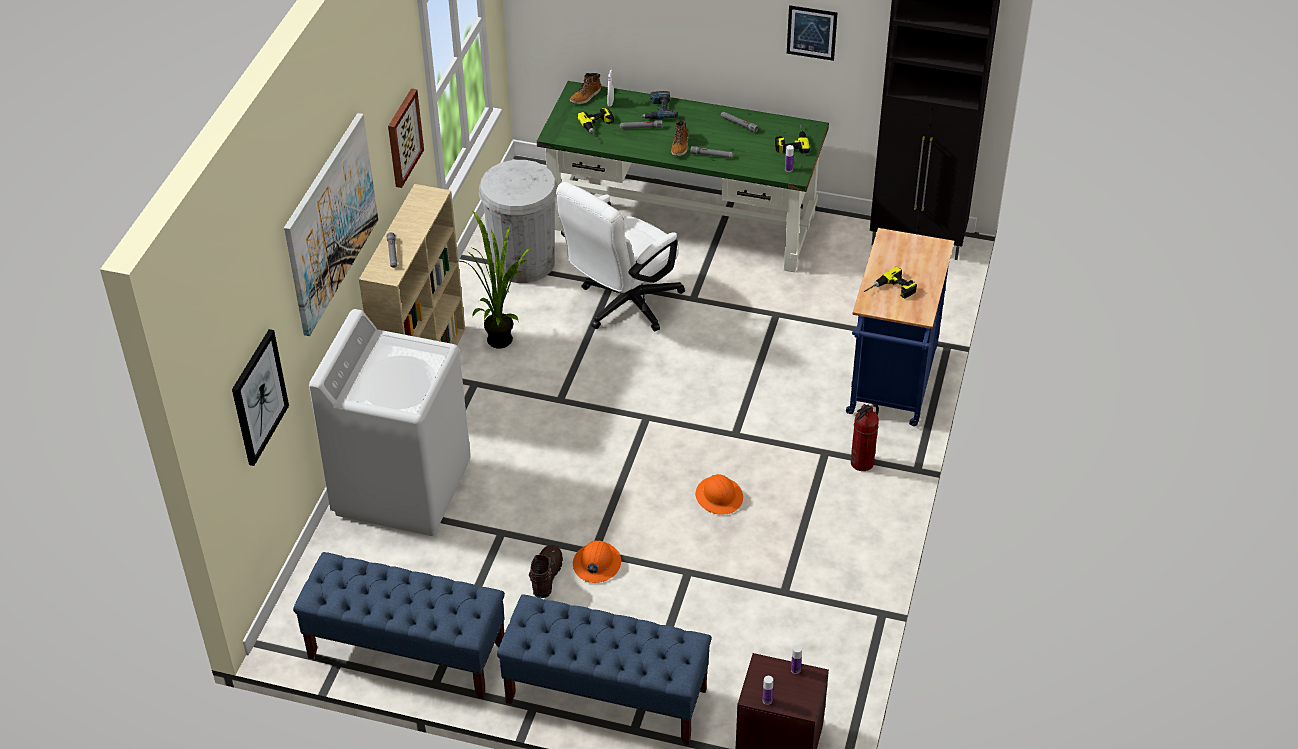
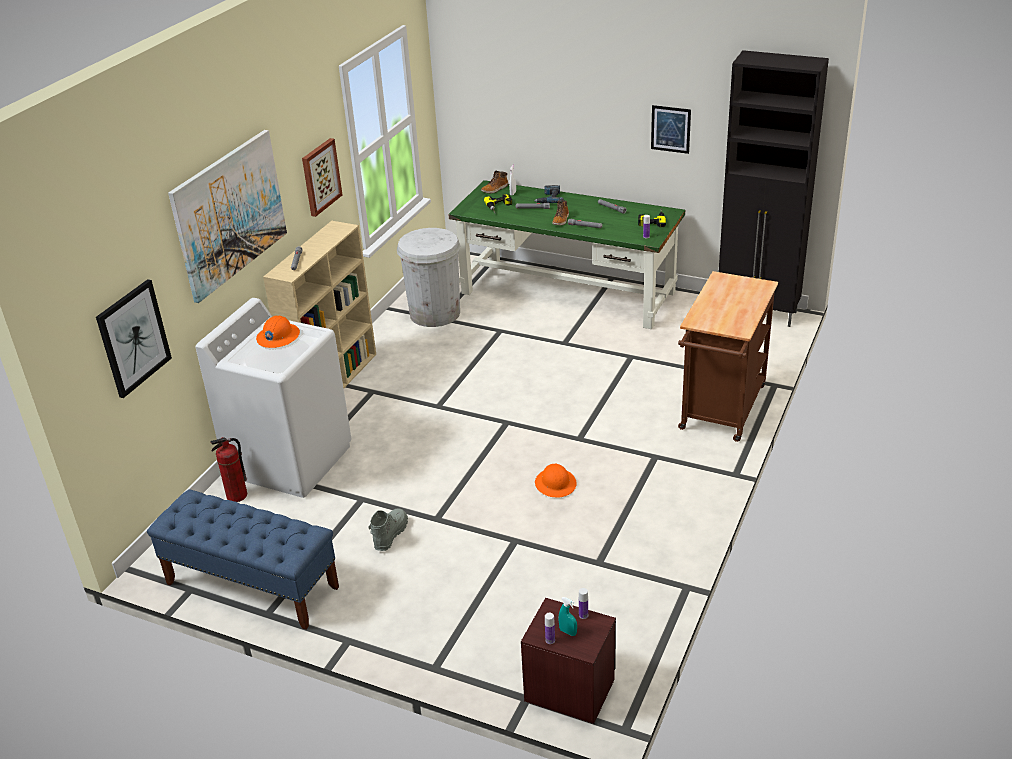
camera: 10 degrees right, 10 degrees down
potted plant [455,210,532,349] -> none
blue bench [497,594,712,745] -> none
brown boot [529,545,563,598] -> grey boot [369,508,408,551]
white office chair [556,182,685,331] -> none
orange hard hat [573,541,621,583] -> orange hard hat moved to [256,316,300,348]
blue cart [846,228,954,426] -> brown cart [678,271,778,442]
fire extinguisher [851,404,879,471] -> fire extinguisher moved to [210,437,247,502]
power drill [864,267,917,299] -> none
none -> turquoise spray bottle [559,597,577,636]

